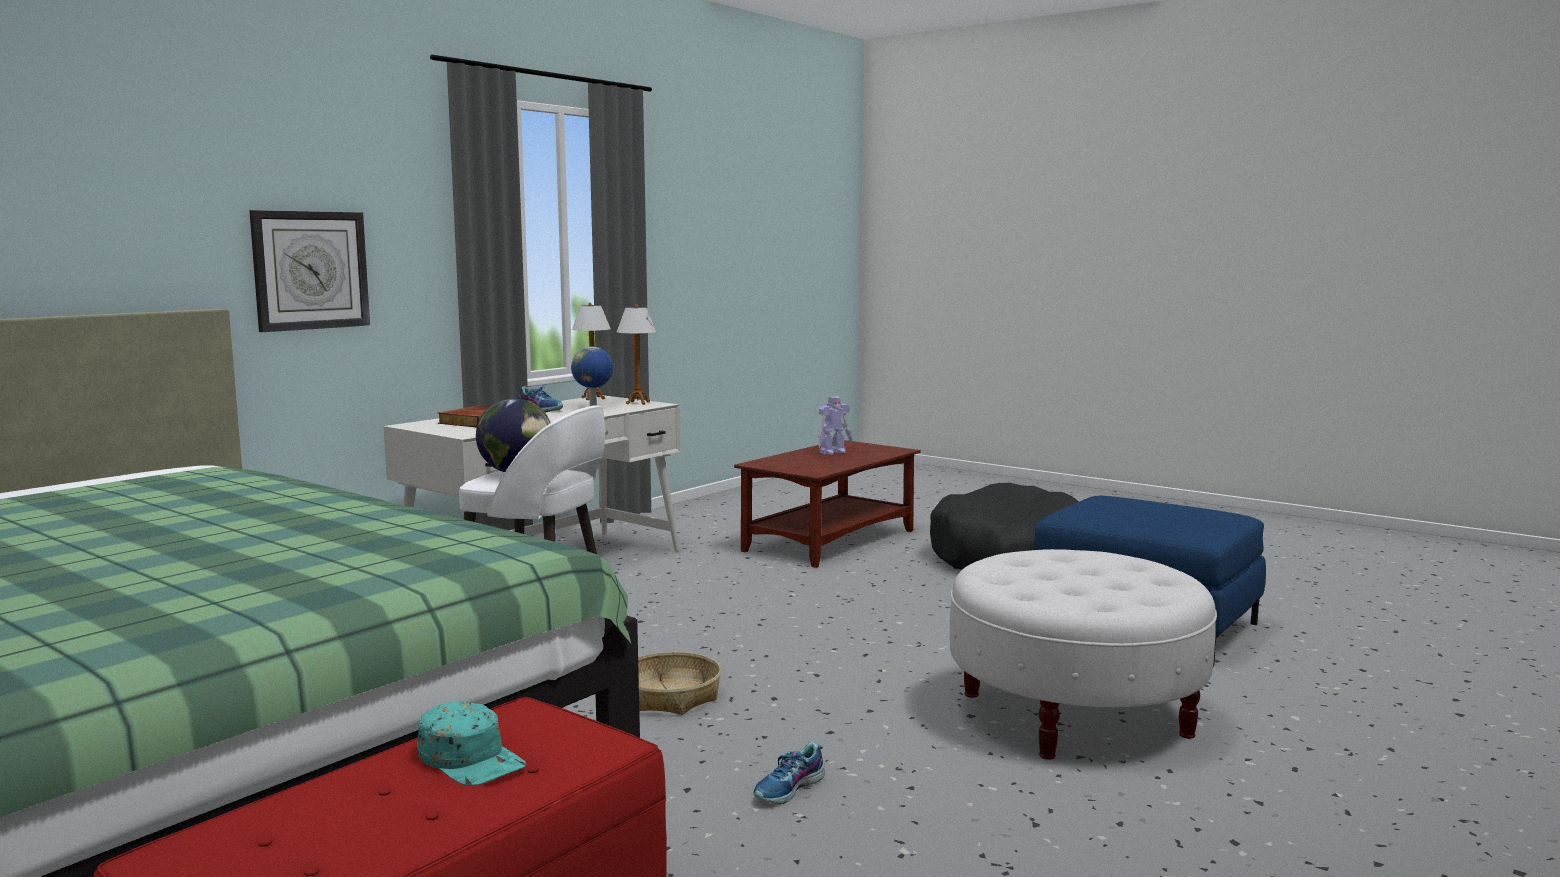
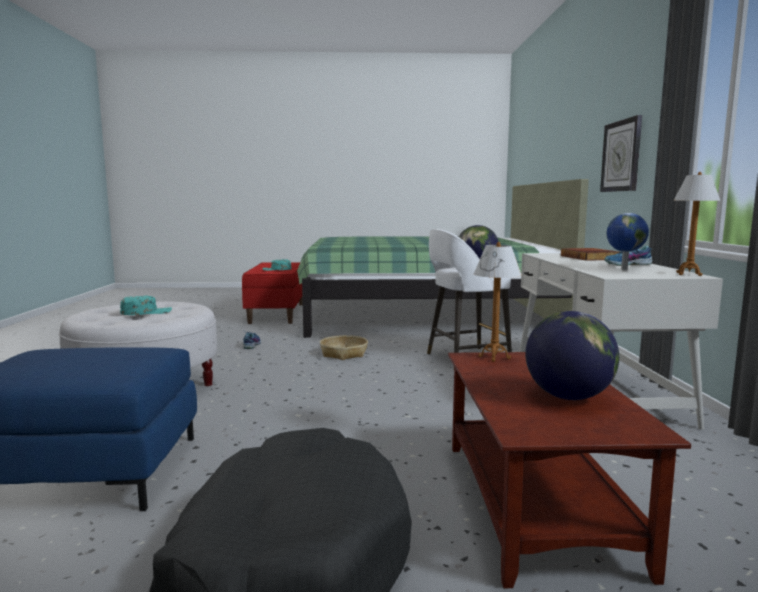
camera: 140 degrees right, 0 degrees up
table lamp [617,304,656,405] -> table lamp moved to [474,242,522,362]
toy robot [817,396,853,455] -> globe [525,311,619,400]
none -> turquoise cap [120,295,172,315]

